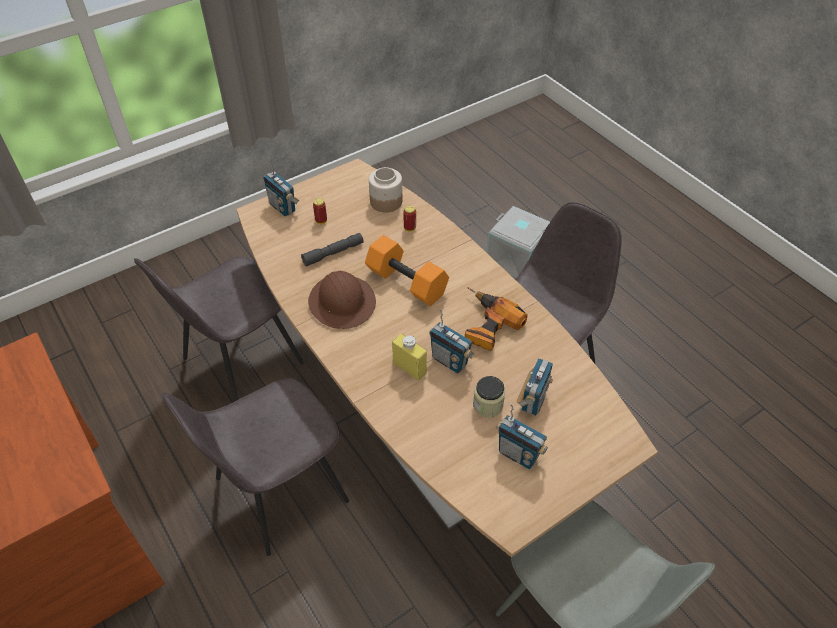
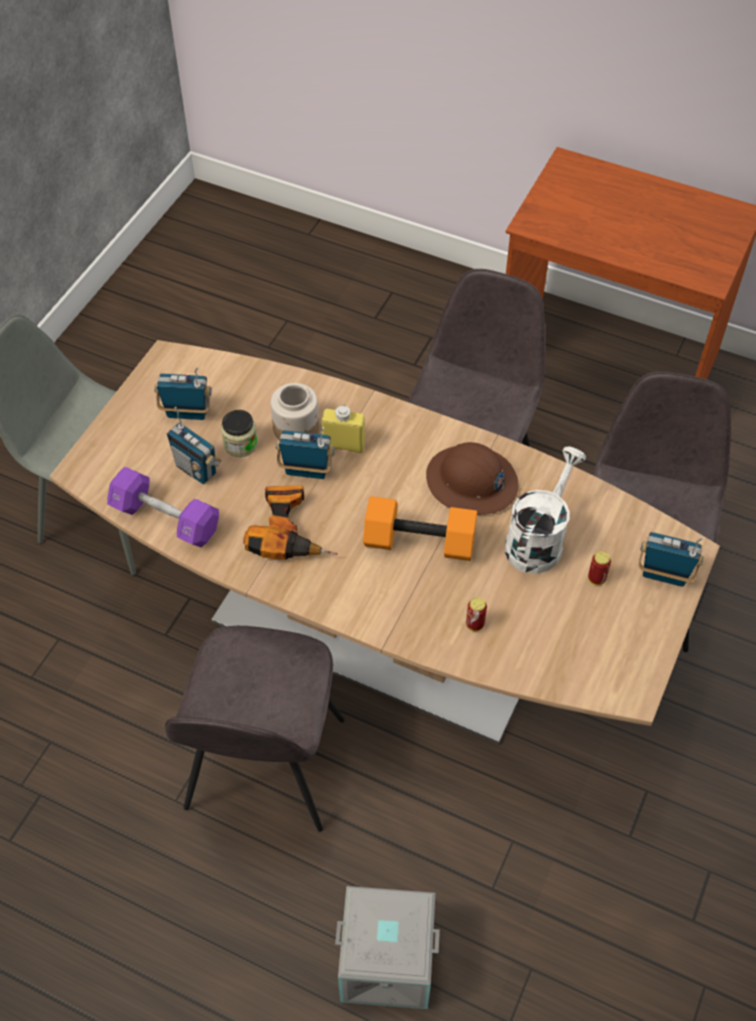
camera: 150 degrees right, 5 degrees up
grey flashlight [301,233,364,267] -> white watering can [505,446,586,574]
jar [369,167,402,213] -> jar moved to [271,383,319,440]
radio [516,358,553,415] -> radio turned 45 degrees counterclockwise [167,407,222,484]
none -> purple dumbbell [107,467,219,547]

